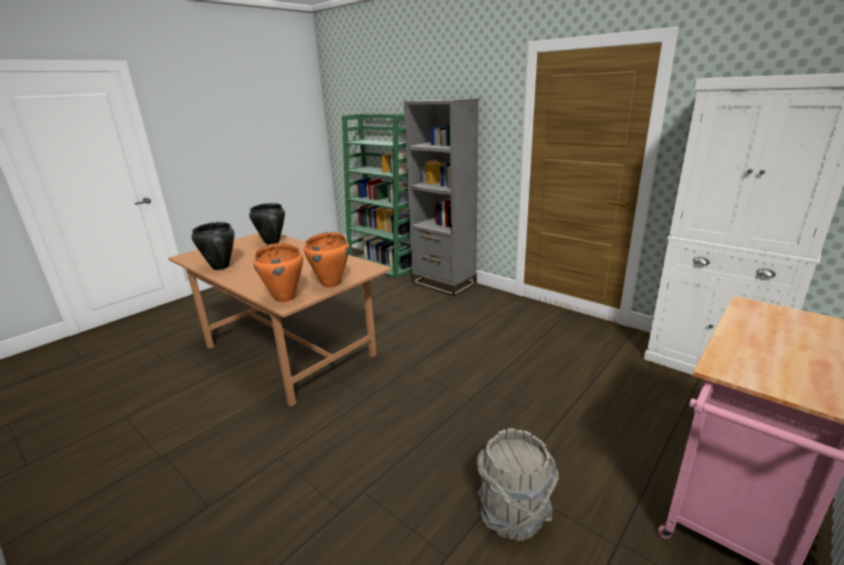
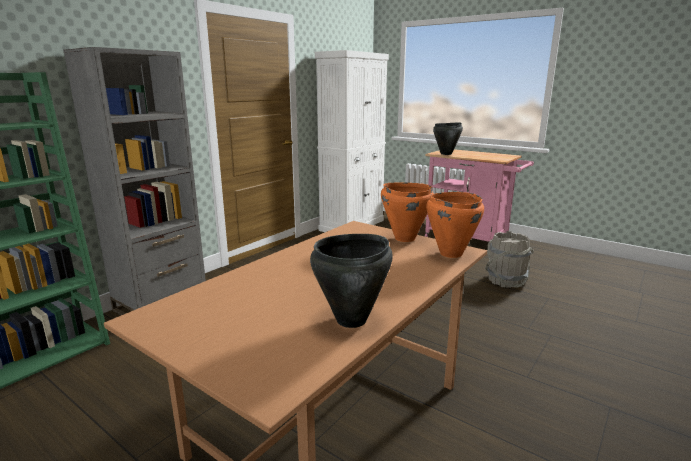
camera: 95 degrees left, 5 degrees down
black cooking pot [249,203,285,245] -> black cooking pot moved to [433,122,463,155]

